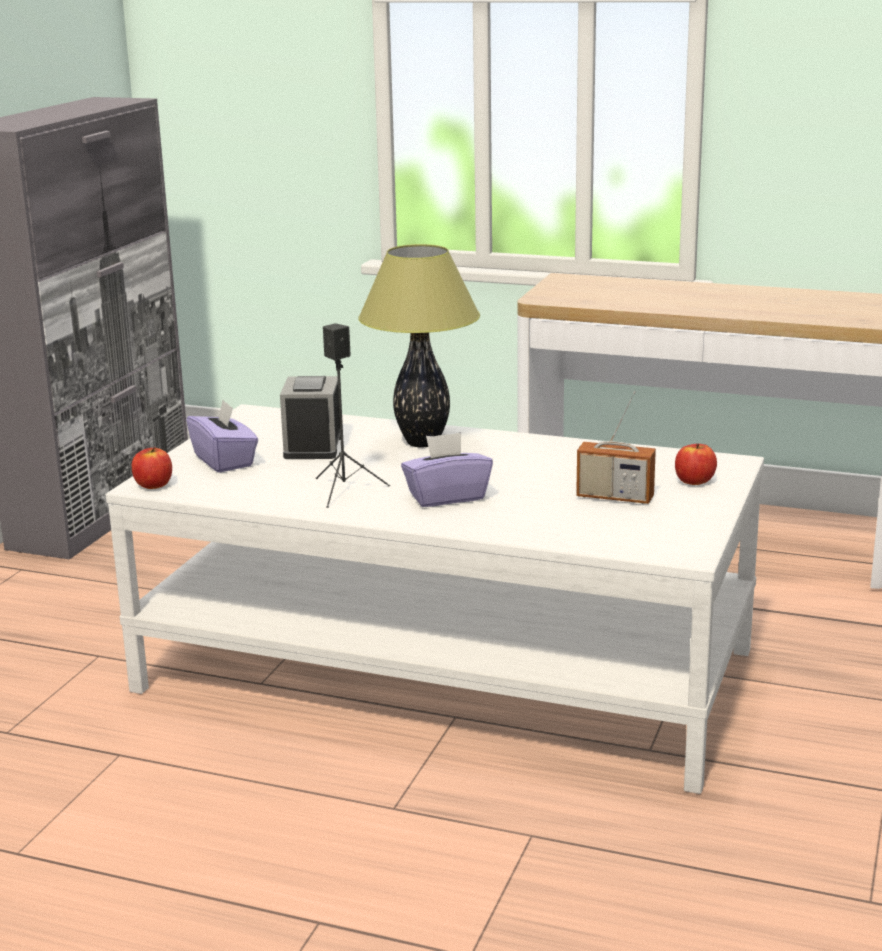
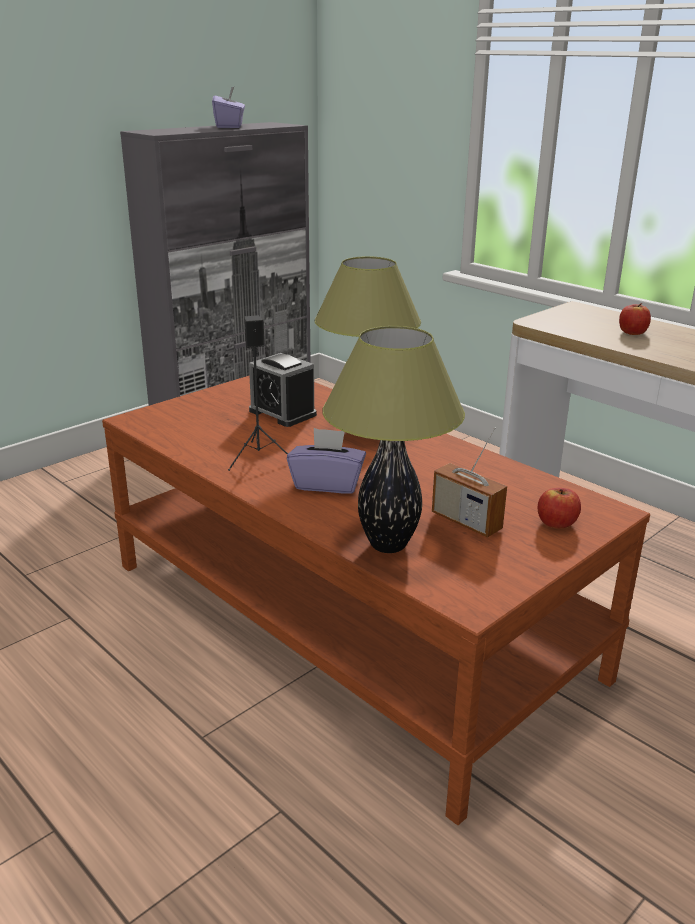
camera: 25 degrees right, 5 degrees up
white coffee table [106,404,764,794] -> brown coffee table [102,376,650,825]
apple [132,447,172,489] -> apple moved to [619,303,651,335]
purple tissue box [186,400,258,473] -> purple tissue box moved to [212,87,245,128]
alarm clock [280,376,341,459] -> alarm clock turned 75 degrees counterclockwise [249,353,317,427]
none -> table lamp [322,326,465,553]

